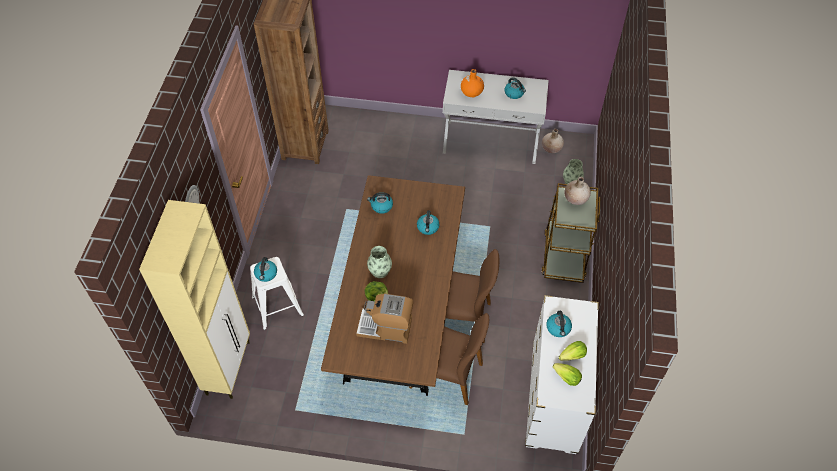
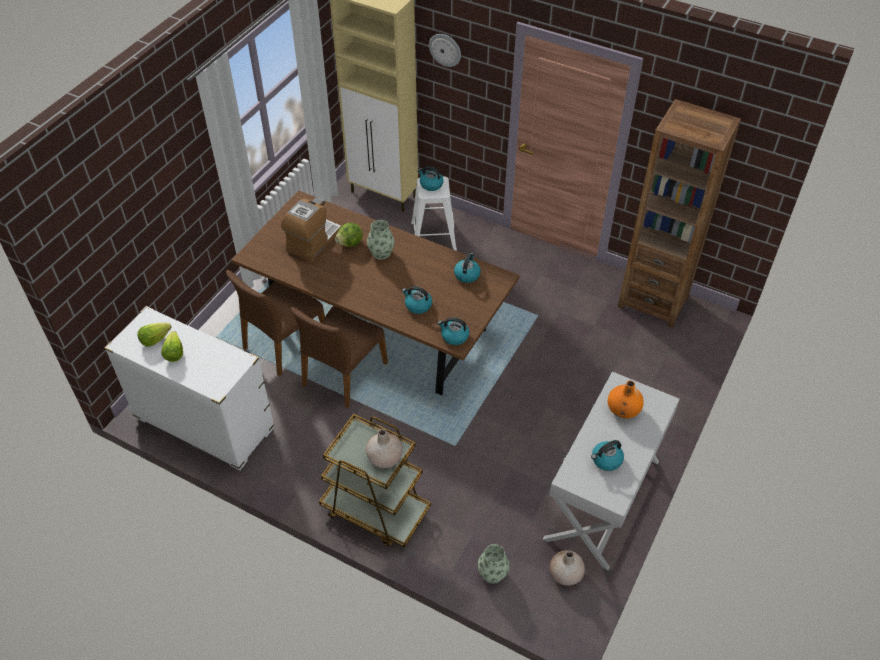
camera: 110 degrees right, 5 degrees down
kettle [546,311,572,337] -> kettle moved to [438,317,470,345]

